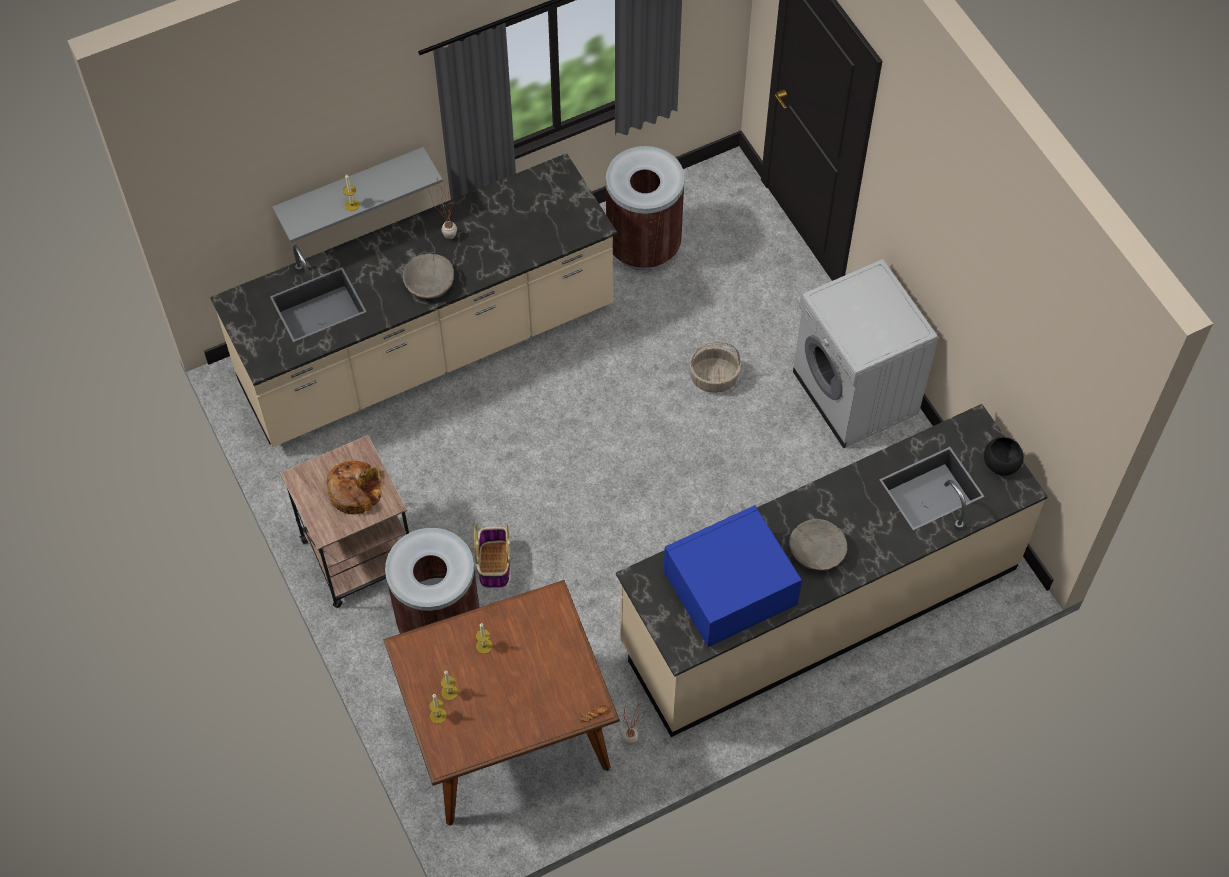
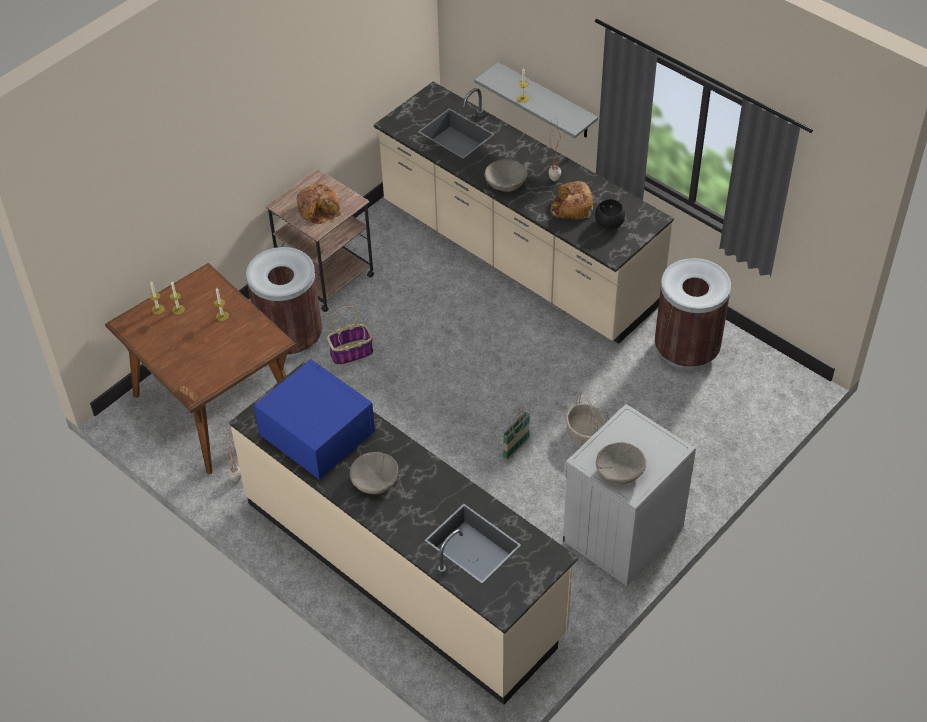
camera: 70 degrees right, 10 degrees down
black bowl [984,437,1024,476] -> black bowl moved to [595,199,625,229]
none -> basket [503,409,530,460]
none -> bread [550,181,593,220]
none -> beige bowl [596,442,646,484]

